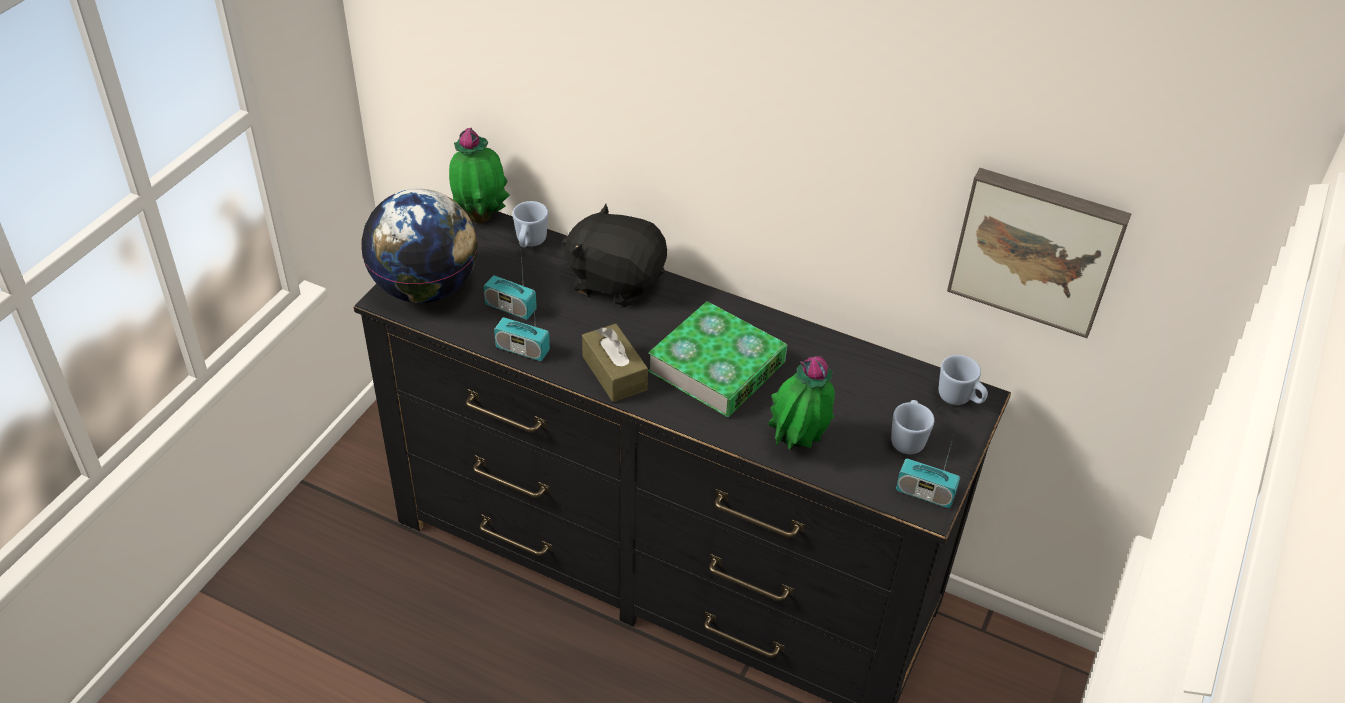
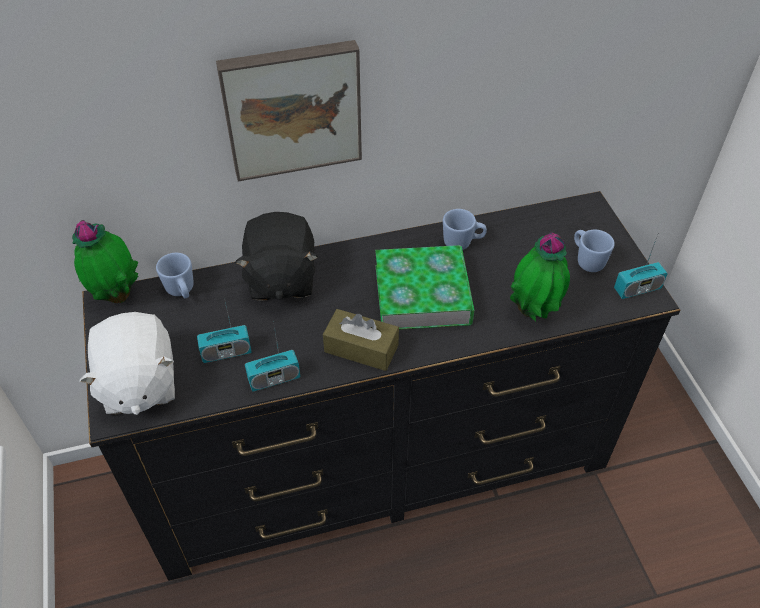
camera: 40 degrees left, 5 degrees up
globe [361,189,478,303] -> white plush toy [79,312,175,415]
black plush toy [562,204,667,307] -> black plush toy turned 75 degrees counterclockwise [235,212,318,301]
blue mug [939,355,988,405] -> blue mug moved to [443,209,487,250]
picture [947,168,1131,338] -> picture moved to [216,40,362,181]

